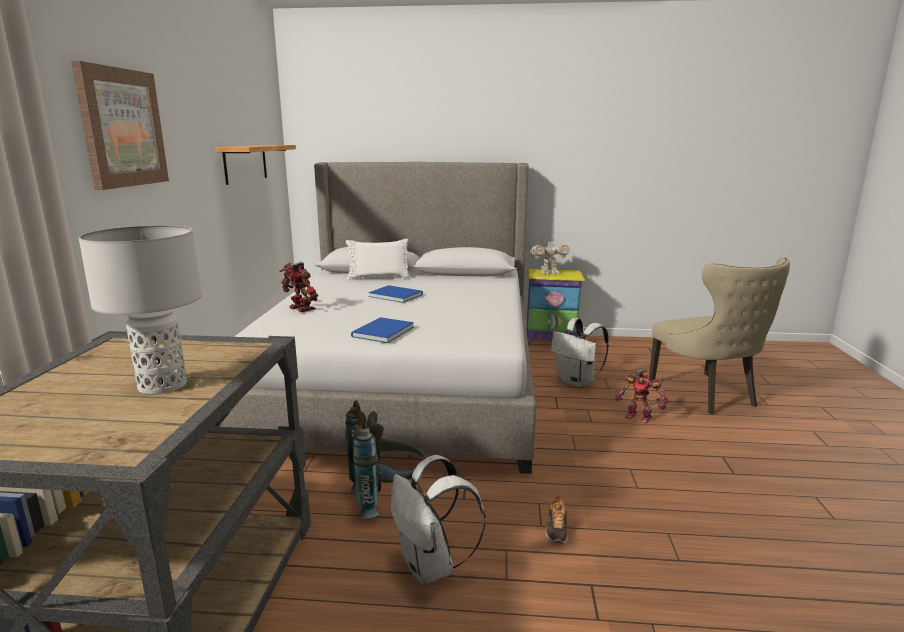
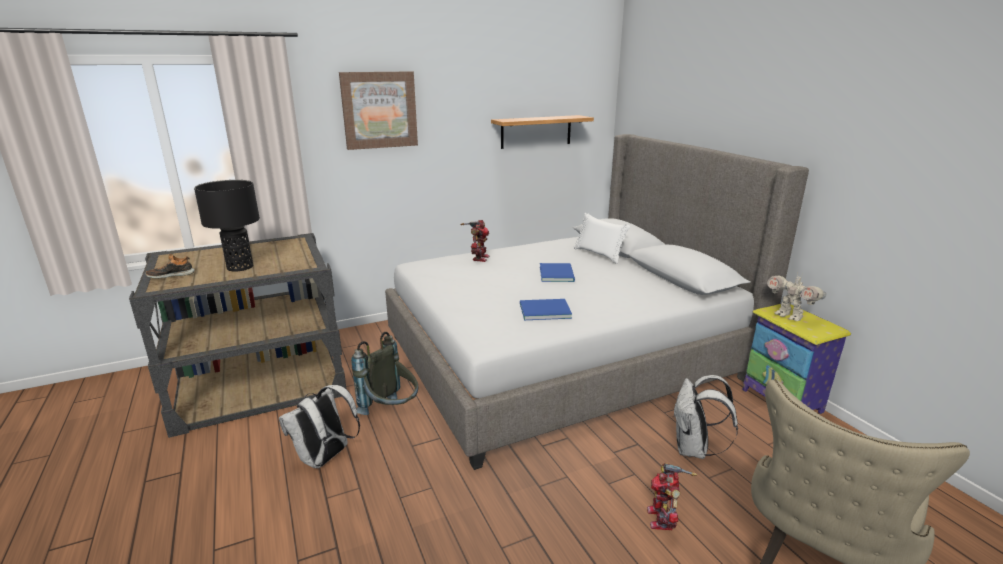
camera: 60 degrees right, 5 degrees up
white table lamp [79,225,202,394] -> black table lamp [194,180,260,271]
blue book [351,317,414,343] -> blue book moved to [520,299,572,320]
shoe [545,496,568,544] -> shoe moved to [145,254,195,279]

